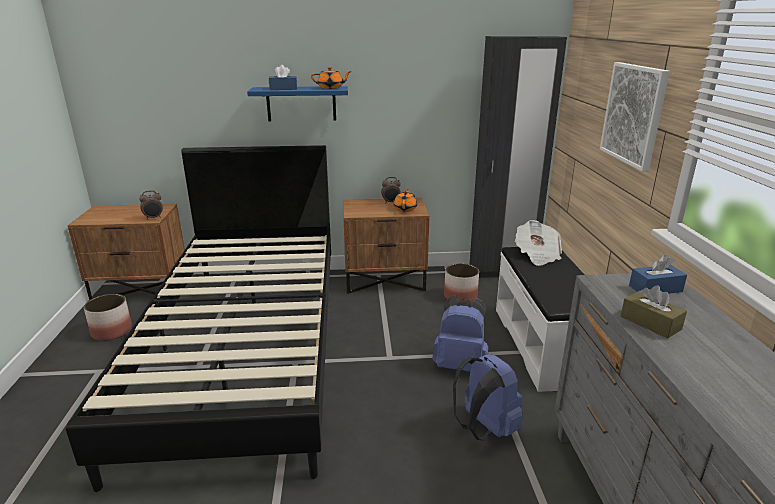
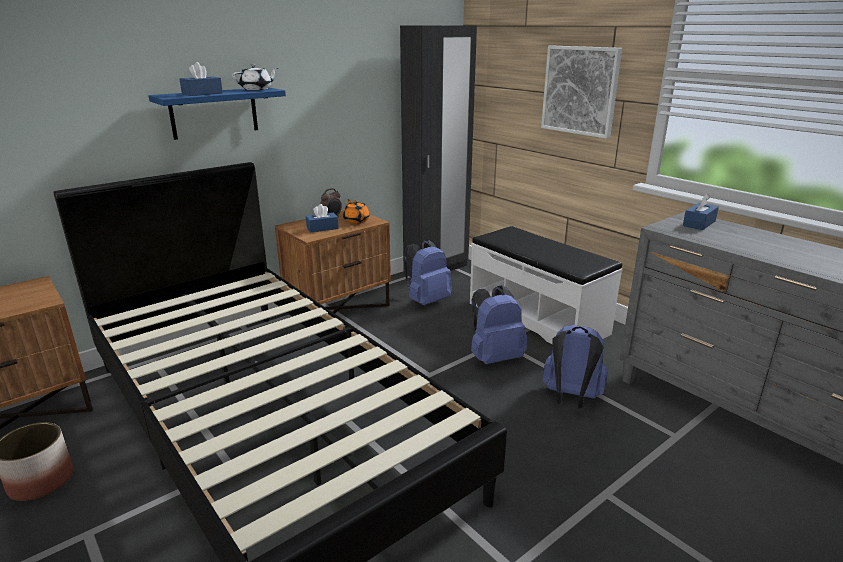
camera: 35 degrees left, 0 degrees up
alarm clock [139,190,163,220] -> none
orange teapot [311,67,352,89] -> white teapot [232,64,278,90]
planter [444,263,479,304] -> blue backpack [404,240,452,306]
newspaper [515,220,562,266] -> none
brown tissue box [621,285,687,338] -> none
none -> blue tissue box [306,204,339,233]

